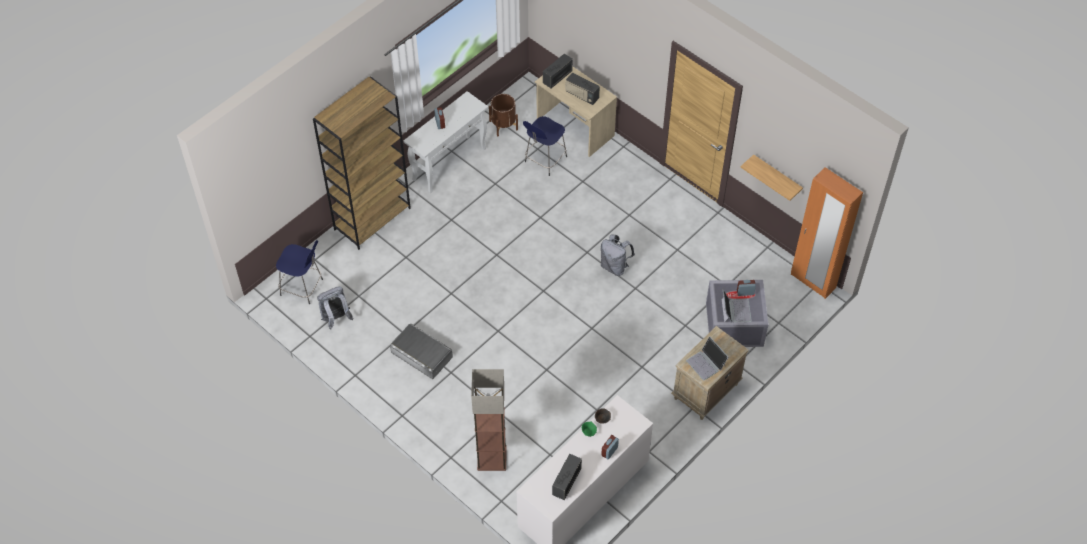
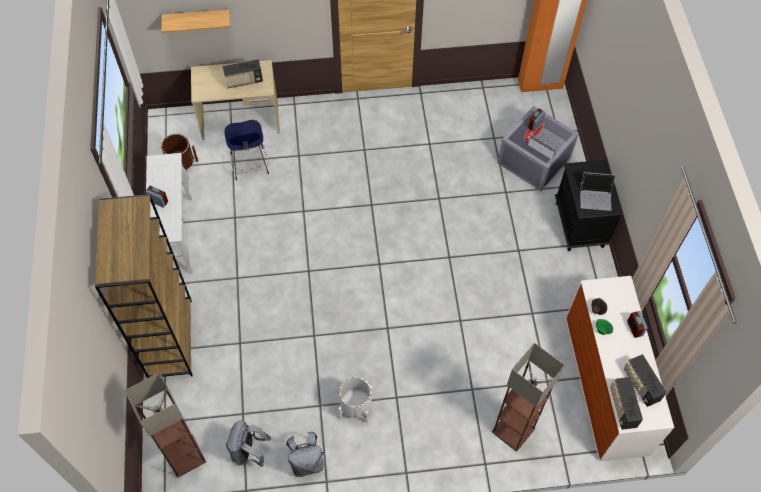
camera: 50 degrees left, 5 degrees up
blue stool [276,240,323,304] -> floor lamp [124,372,206,478]
grey storage box [390,324,453,379] -> white planter [339,377,373,423]
radio [543,53,573,89] -> radio moved to [610,377,643,430]
grey backpack [601,234,635,276] -> grey backpack moved to [286,432,324,477]
beige nightstand [671,326,749,420] -> black nightstand [555,160,623,251]
shelf [741,155,803,201] -> shelf moved to [162,9,230,33]

